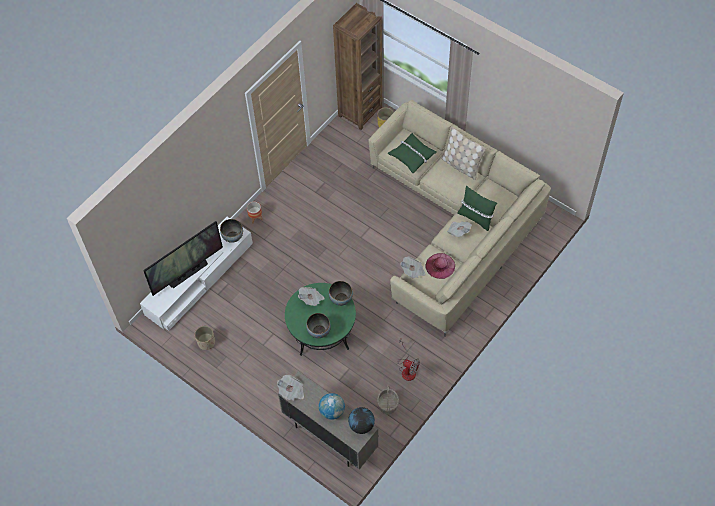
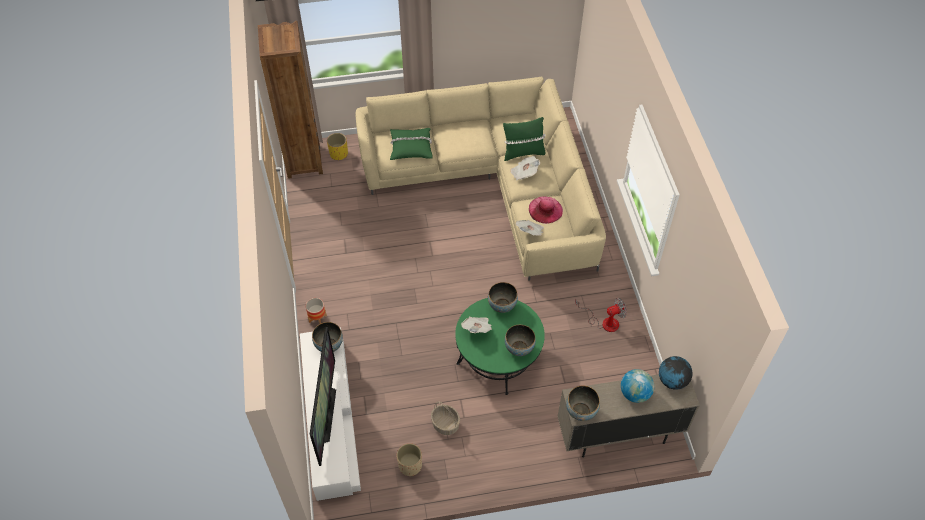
camera: 50 degrees left, 5 degrees down
newspaper [277,375,304,401] -> bowl [566,386,600,421]
basket [377,386,399,414] -> basket moved to [431,402,460,435]
beige pillow [441,127,486,180] -> none

